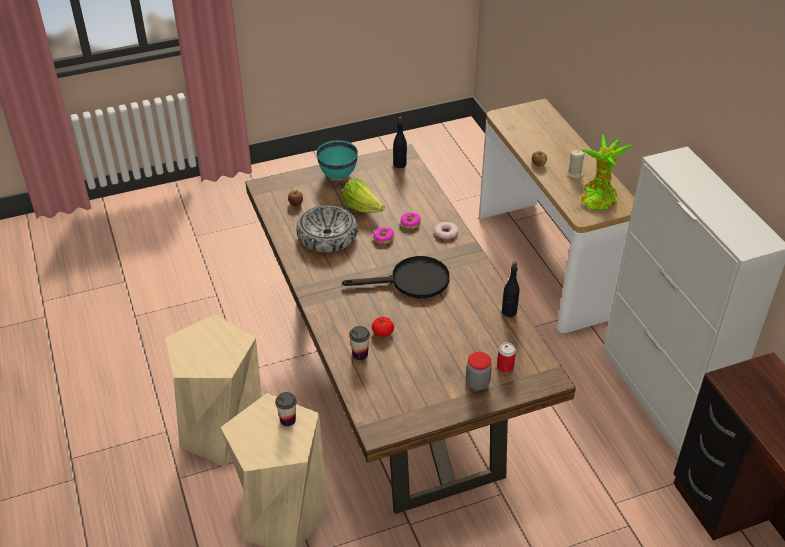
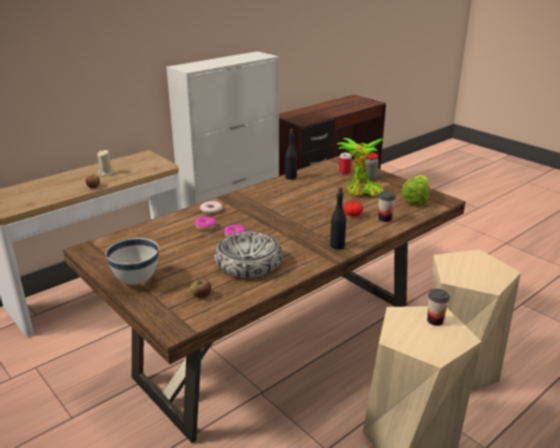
camera: 110 degrees left, 15 degrees down
cup [275,392,297,426] -> cup moved to [427,289,450,326]
turquoise bowl [316,140,358,179] -> white bowl [106,238,159,285]
lettuce [342,178,385,213] -> lettuce moved to [401,175,429,205]
black frying pan [342,256,450,298] -> none
black bottle [393,117,407,168] -> black bottle moved to [330,187,346,250]
potted plant [580,135,633,210] -> potted plant moved to [337,138,384,197]

